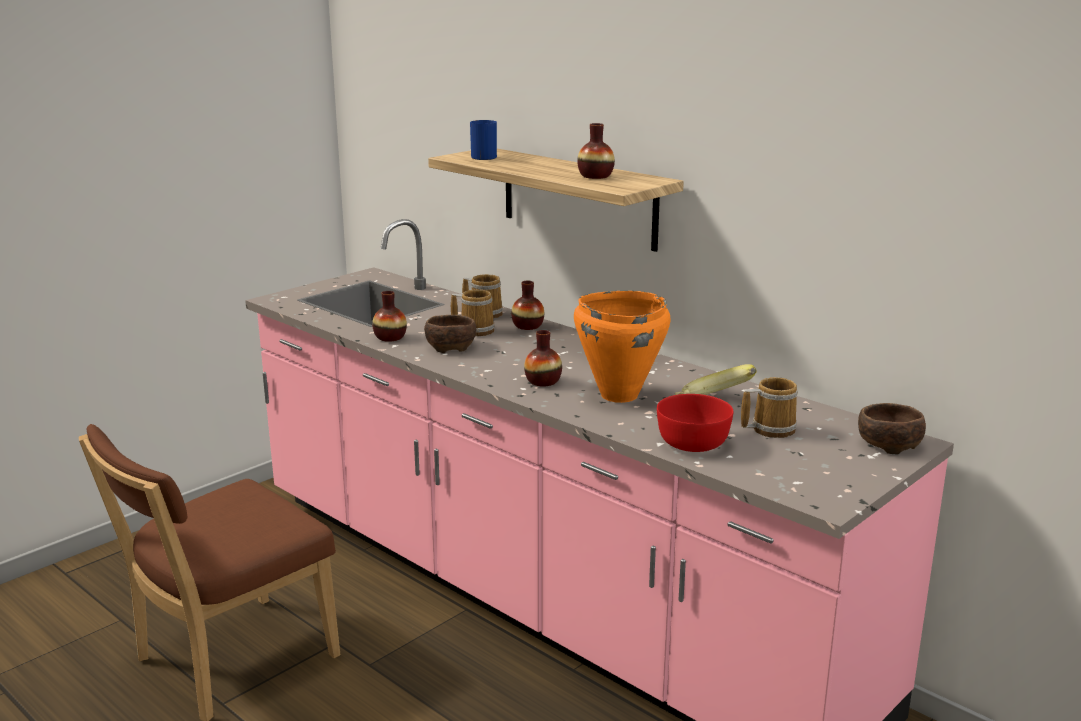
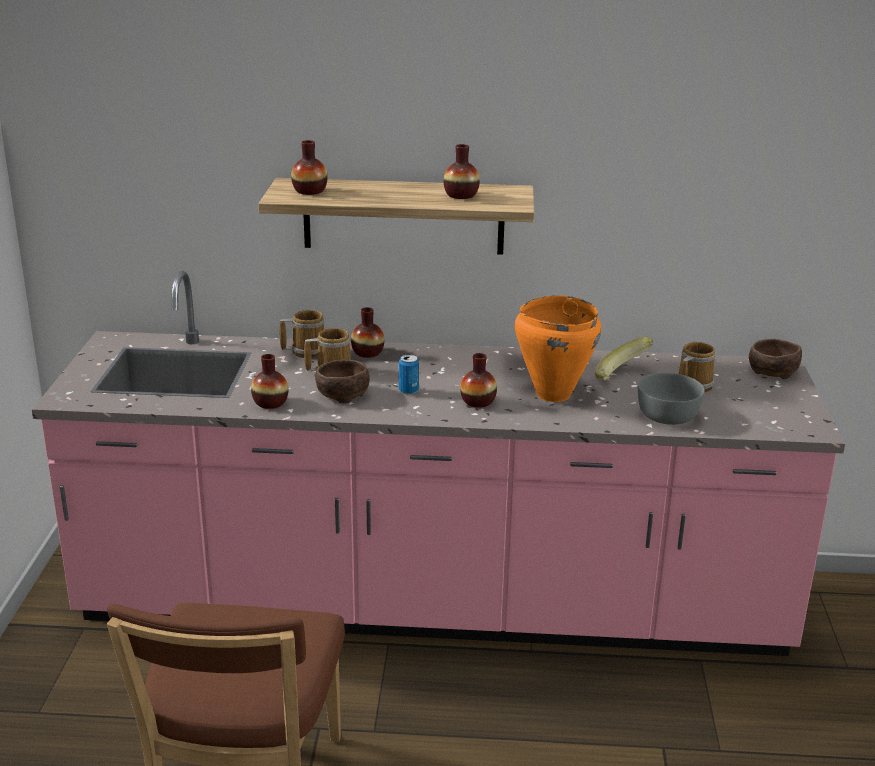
camera: 40 degrees left, 5 degrees up
blue mug [470,120,497,160] -> vase [291,140,328,195]
red bowl [657,394,733,452] -> grey bowl [638,373,705,425]
none -> can [399,355,419,395]

